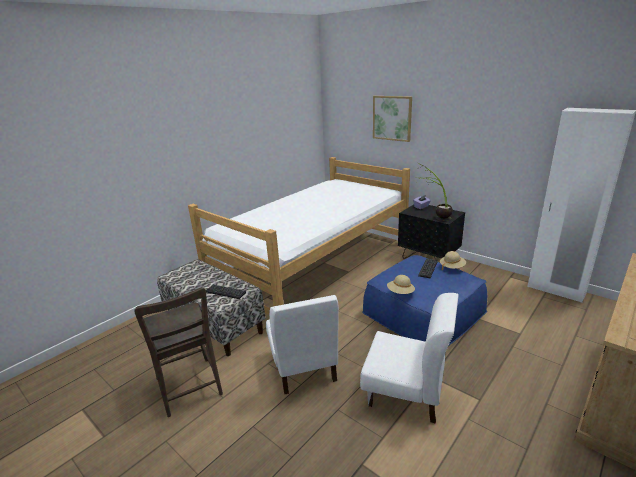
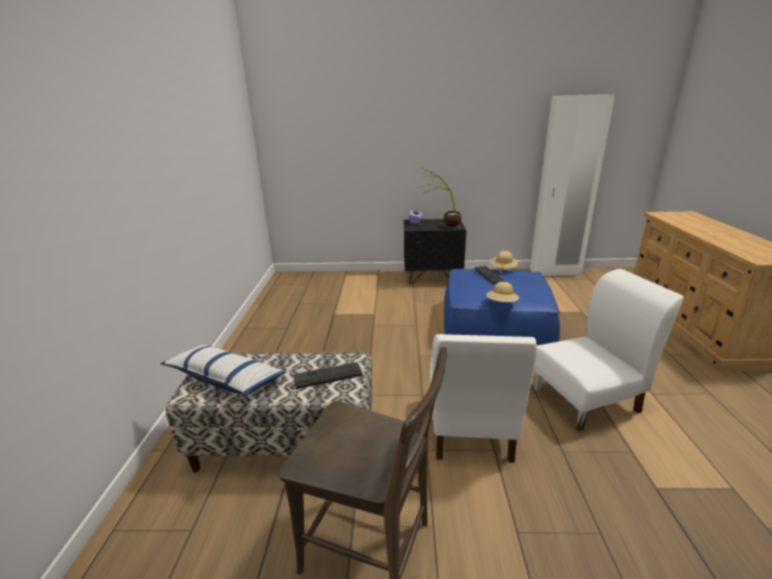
camera: 40 degrees left, 0 degrees up
bed [188,157,410,315] -> none
white chair [266,295,339,394] -> white chair turned 60 degrees clockwise [430,334,537,463]
picture [373,96,412,142] -> none
none -> pillow [160,345,286,396]

